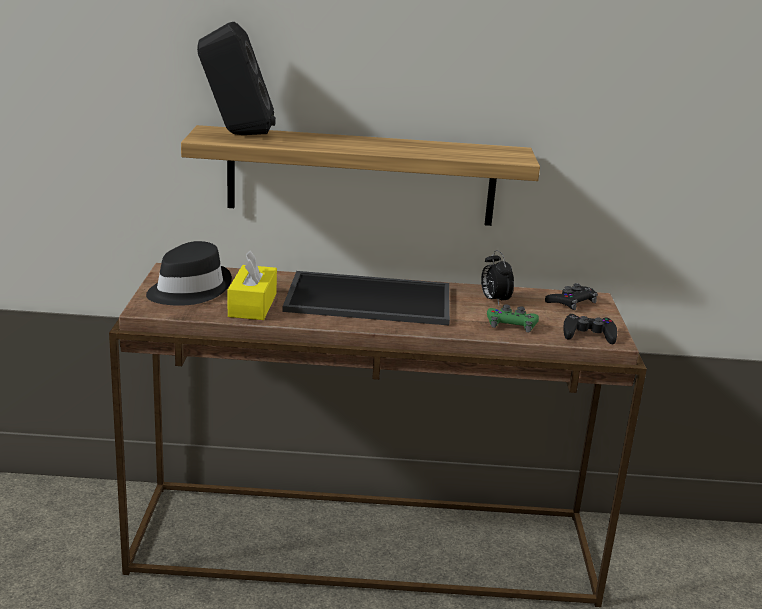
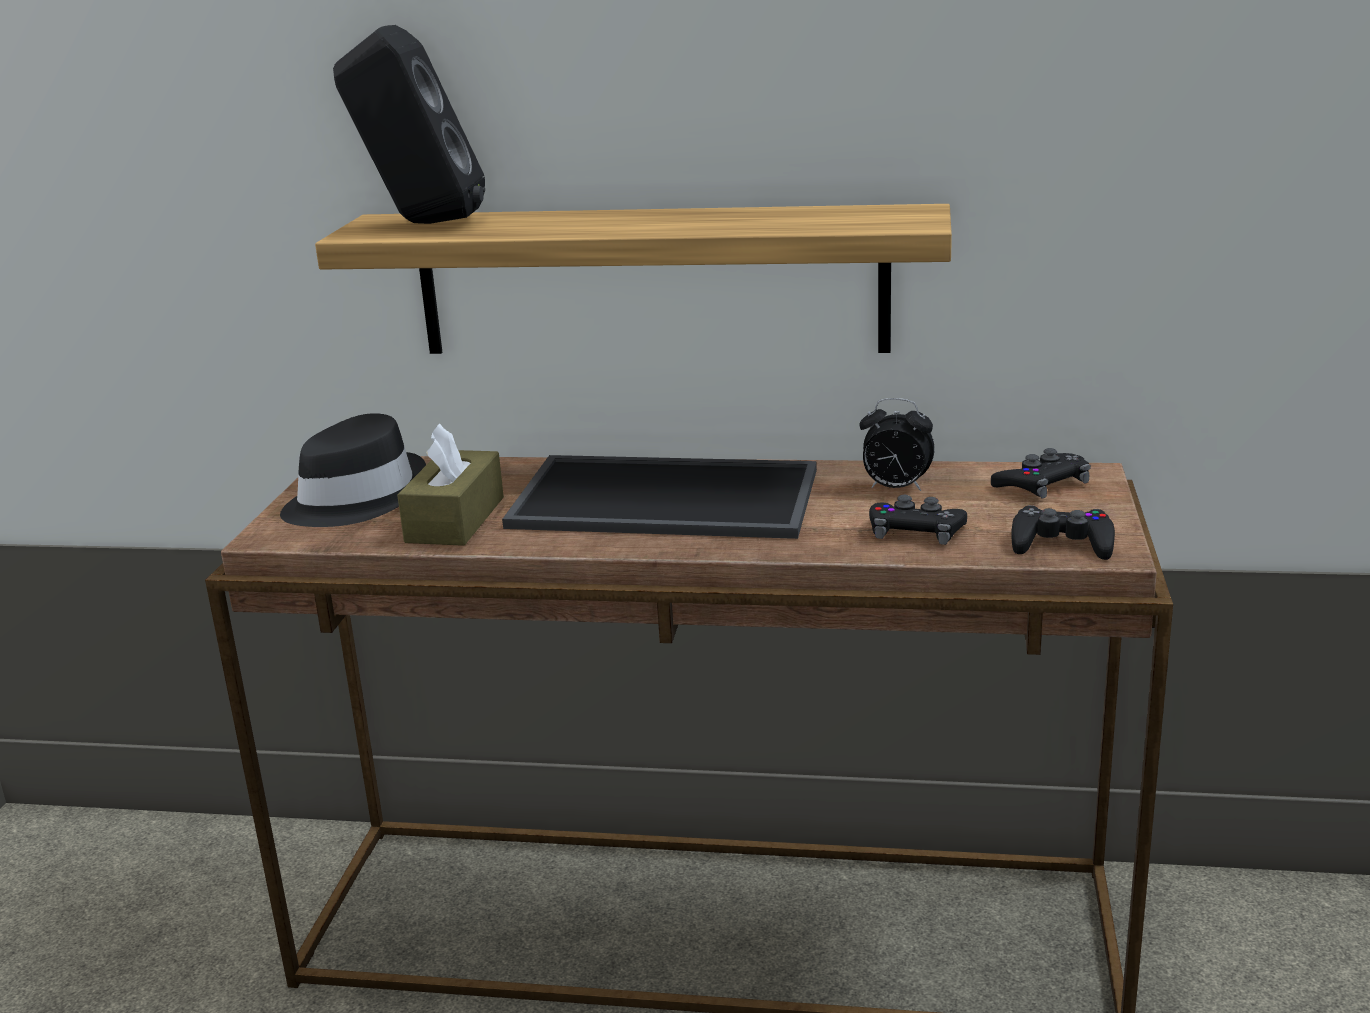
camera: 10 degrees right, 0 degrees up
yellow tissue box [228,250,277,320] -> brown tissue box [397,423,504,546]
alarm clock [481,250,514,305] -> alarm clock turned 60 degrees counterclockwise [860,398,935,491]
green game controller [487,304,539,333] -> black game controller [869,495,967,545]

